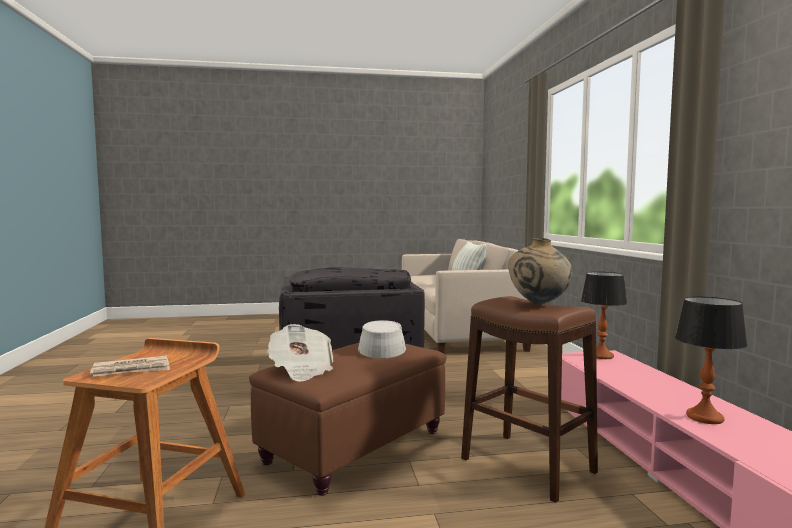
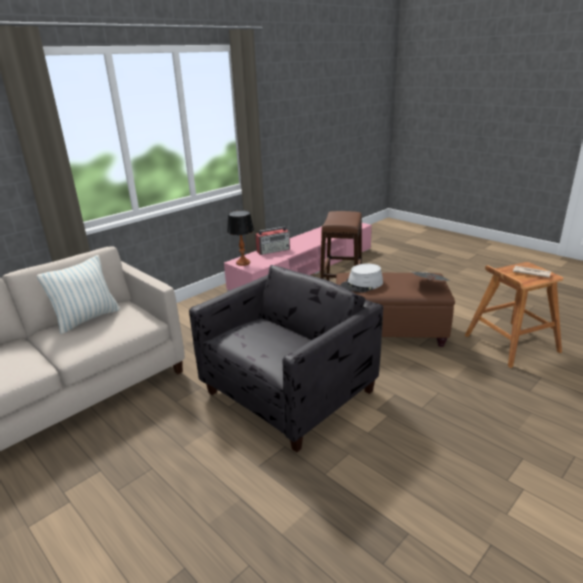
camera: 125 degrees left, 20 degrees up
beige vase [508,238,572,305] -> none
table lamp [675,297,747,424] -> none
none -> radio [255,226,290,255]

